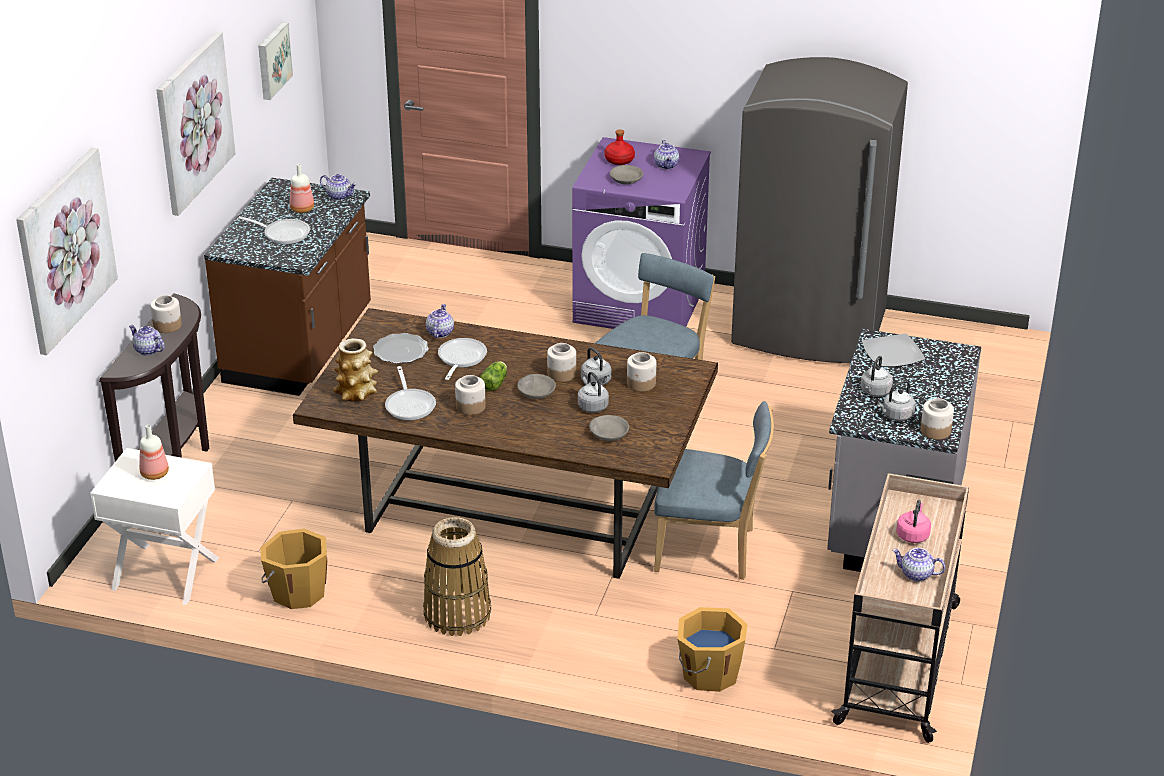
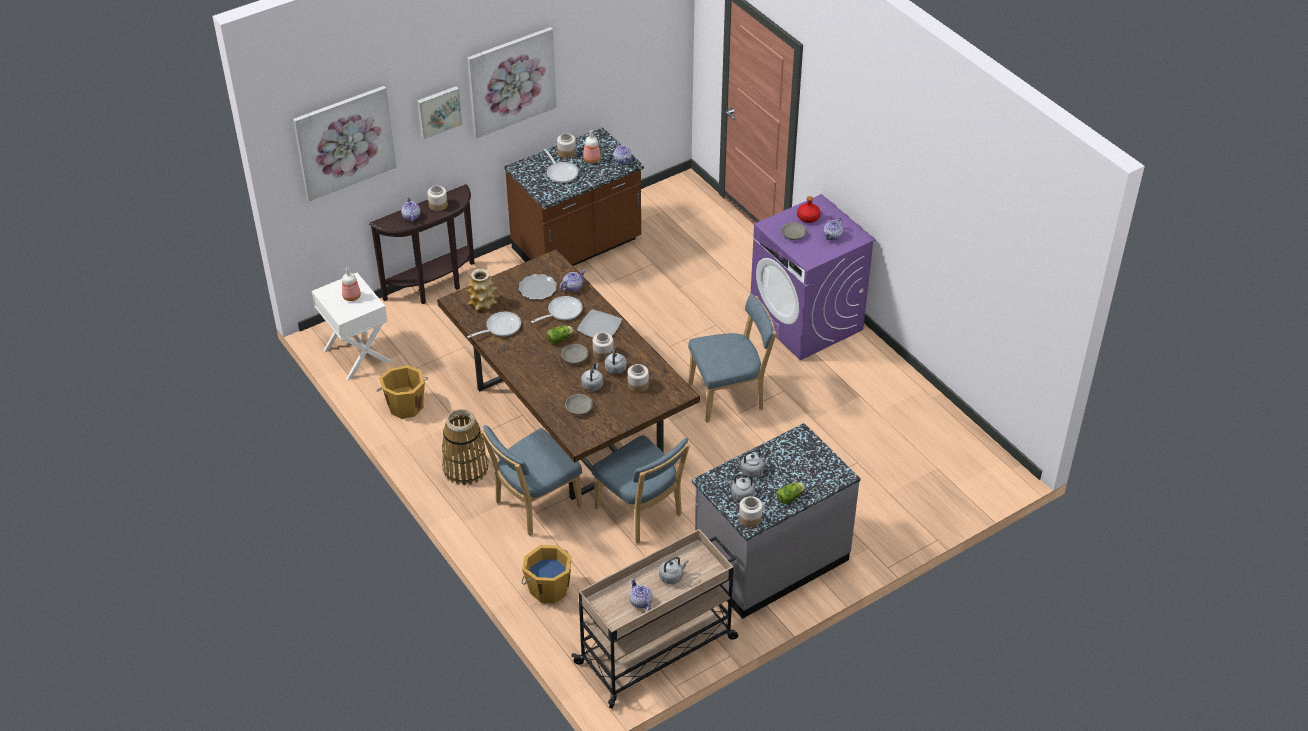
camera: 40 degrees right, 10 degrees up
picture [258,22,293,100] -> picture moved to [417,86,462,139]
frying pan [385,366,436,420] -> frying pan turned 150 degrees counterclockwise [467,312,521,338]
jar [455,375,486,415] -> jar moved to [557,133,576,158]
grey fridge [731,57,908,364] -> none
plate [861,334,925,367] -> plate moved to [577,309,622,338]
pink kettle [897,500,931,543] -> grey kettle [659,557,689,585]
none -> blue chair [481,425,582,536]
none -> lettuce [777,483,805,504]

